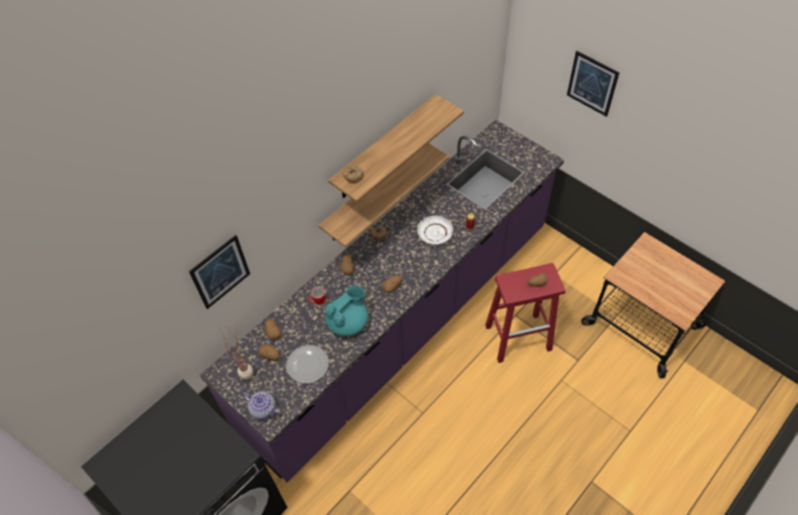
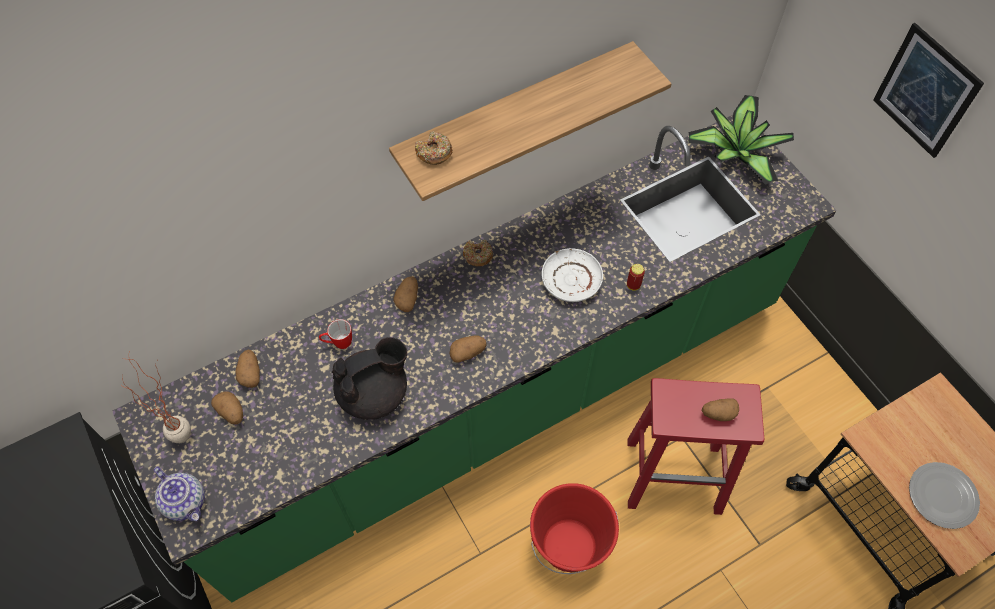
camera: 15 degrees right, 5 degrees up
picture [189,235,250,309] -> none
purple counter [200,120,564,482] -> green counter [112,115,837,602]
plate [286,345,329,383] -> plate moved to [909,462,980,529]
shelf [319,143,449,248] -> none
turquoise teapot [325,286,368,336] -> black teapot [332,337,407,420]
none -> red bucket [530,483,619,574]
none -> potted plant [688,95,794,185]

